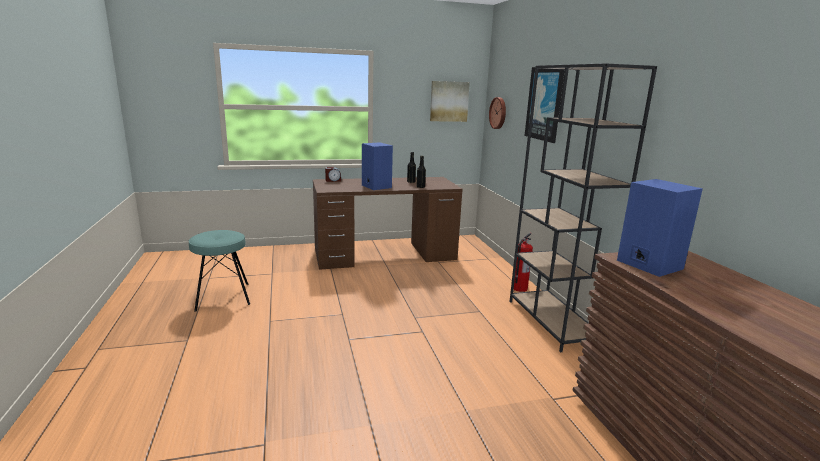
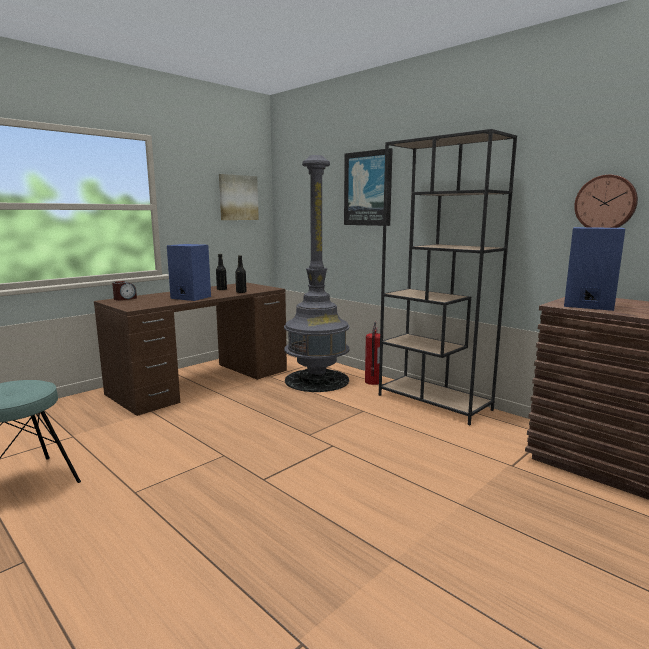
camera: 30 degrees left, 5 degrees down
wall clock [489,97,506,129] -> wall clock moved to [574,175,638,228]
none -> grey floor lamp [284,155,349,392]

